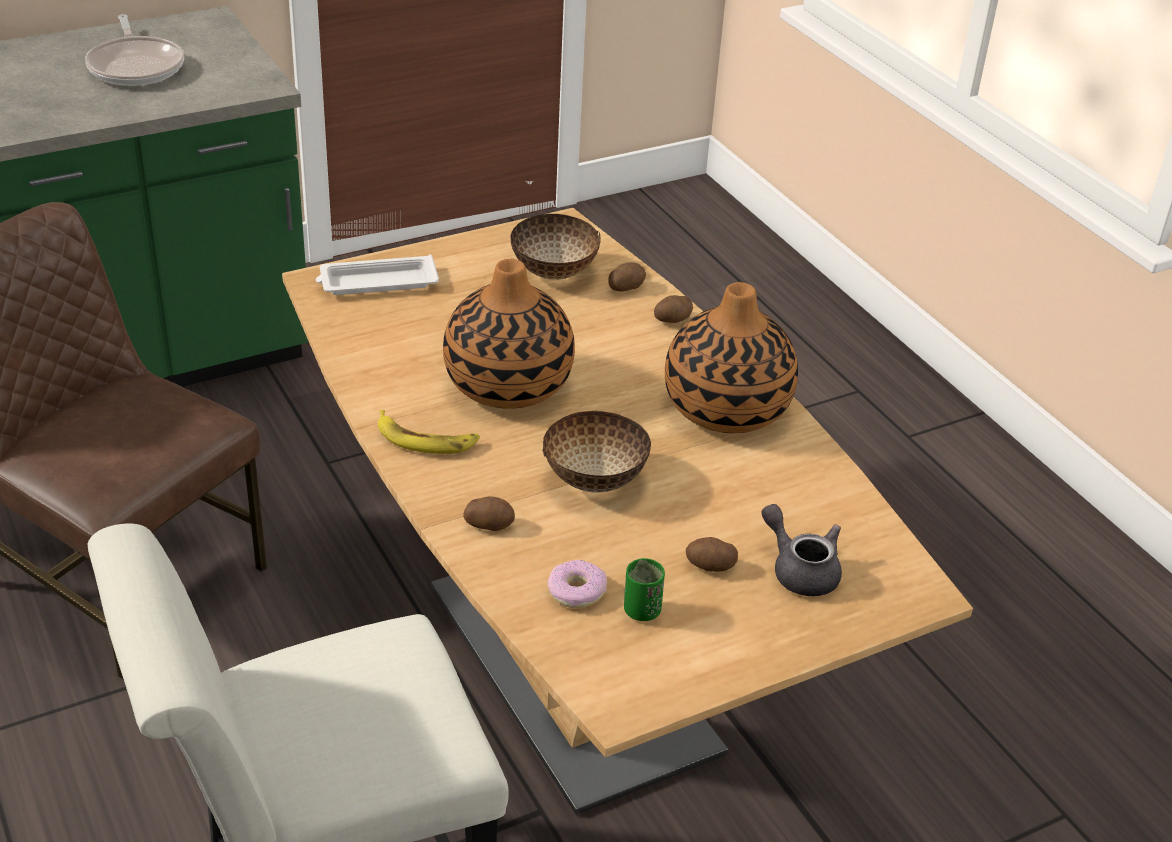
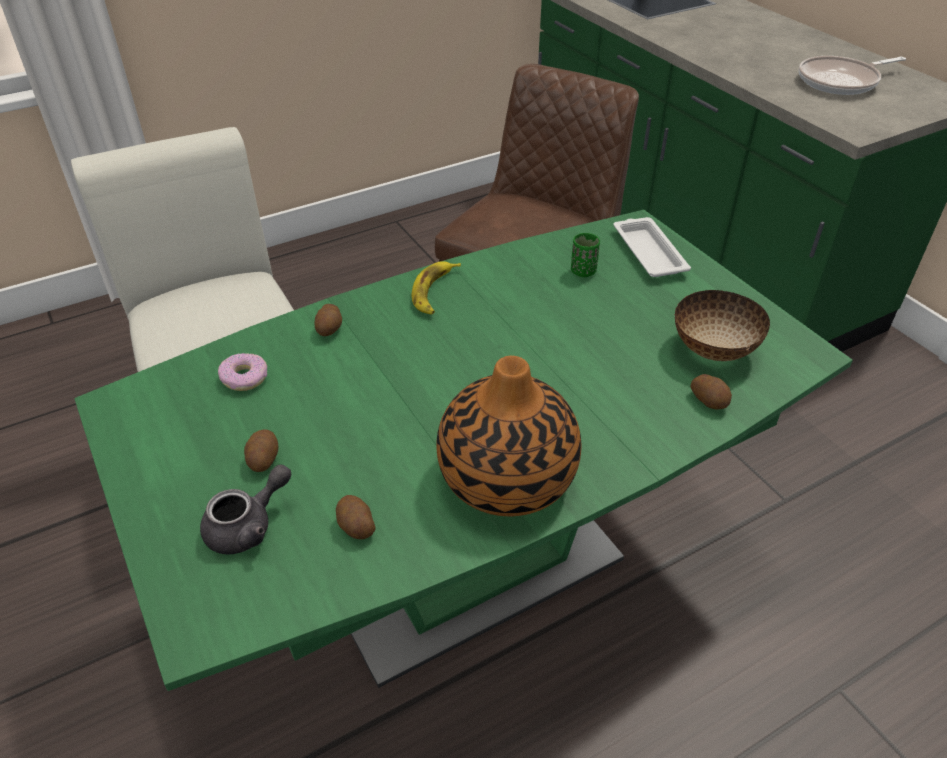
camera: 90 degrees right, 5 degrees up
brown dining table [282,208,973,815] -> green dining table [74,210,853,691]
vase [443,259,575,409] -> none
bowl [543,410,651,493] -> none
green cup [624,558,665,621] -> green cup moved to [571,233,600,277]
potato [654,295,693,323] -> potato moved to [336,495,375,539]

